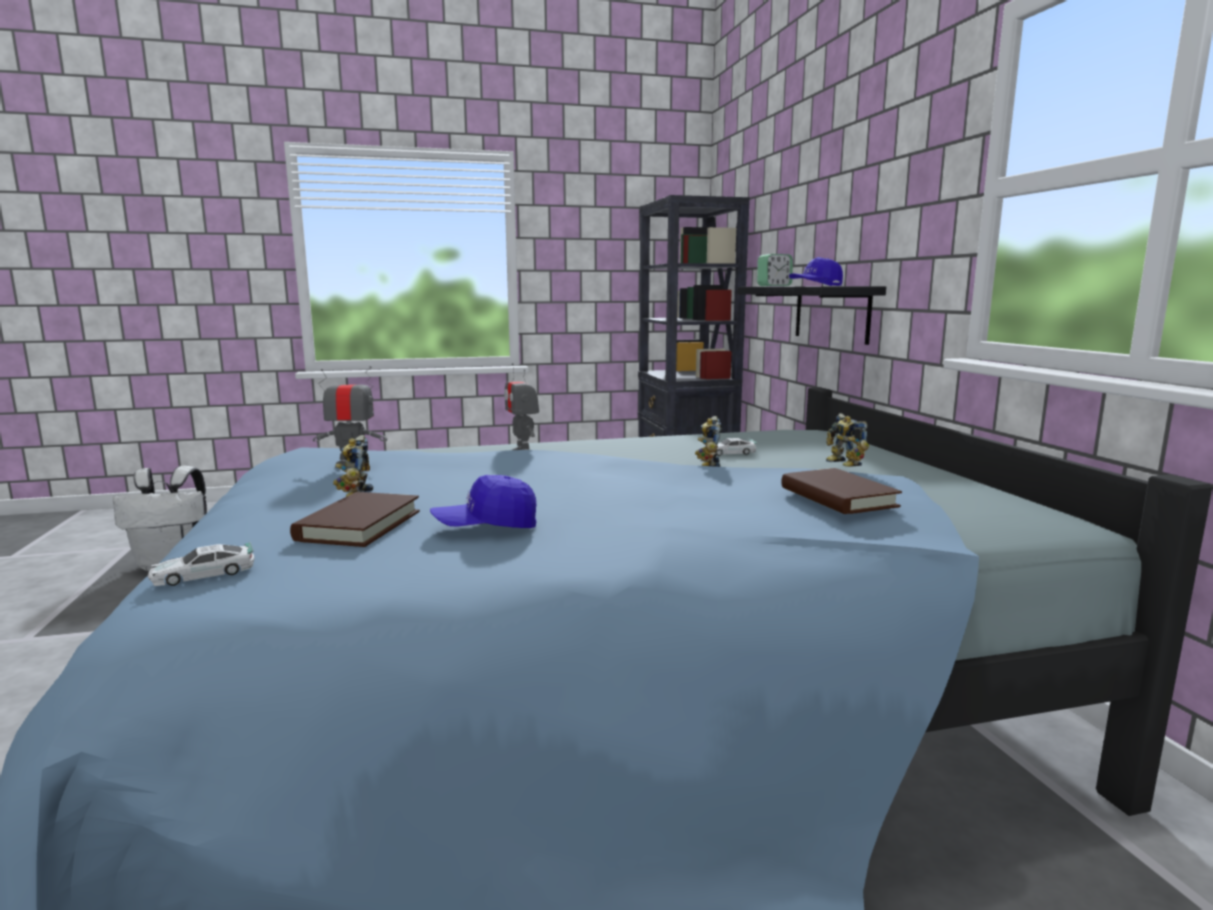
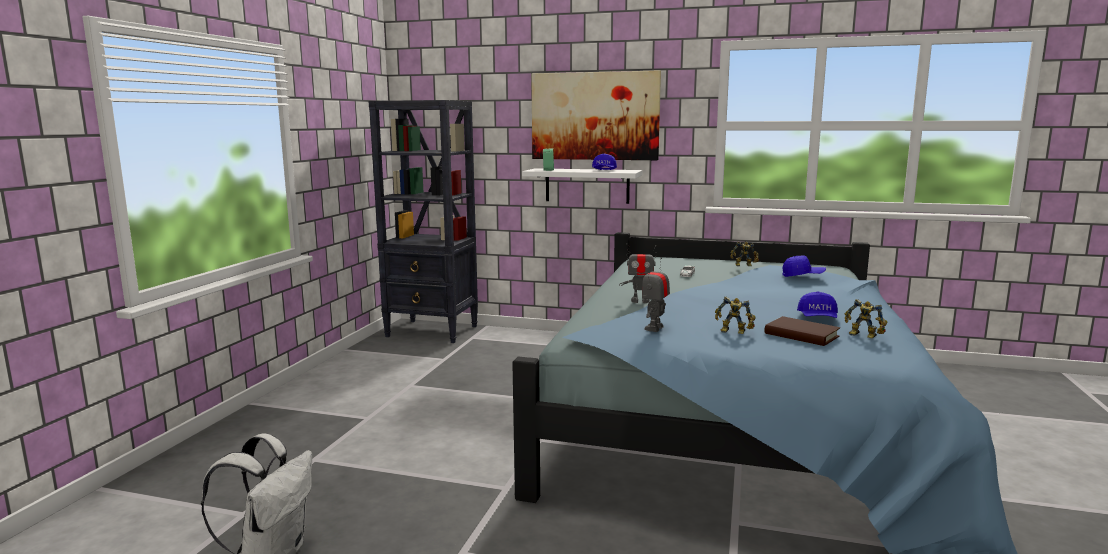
camera: 60 degrees left, 0 degrees up
toy car [148,542,255,586] -> none
toy robot [695,416,722,467] -> toy robot moved to [845,299,888,338]
black shelf [737,286,886,345] -> white shelf [522,168,642,204]
brown book [781,468,902,514] -> blue cap [782,255,826,277]
none -> picture [531,71,661,160]

